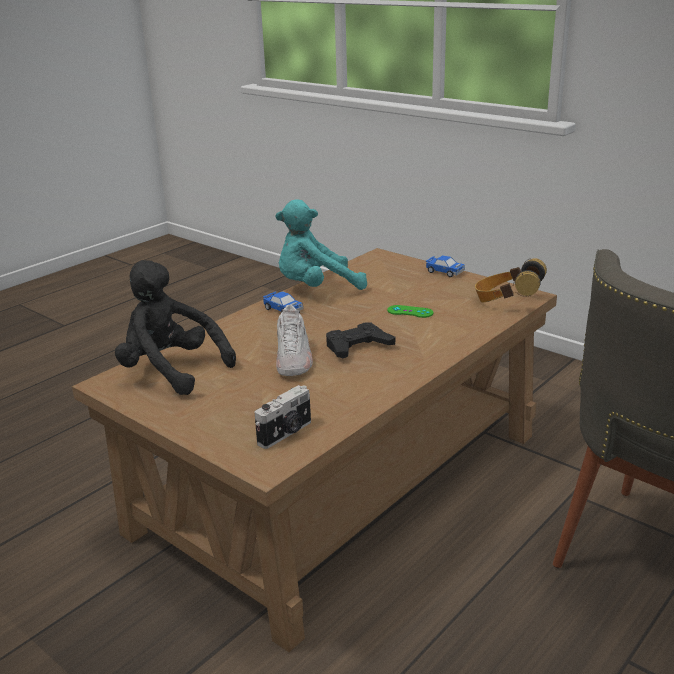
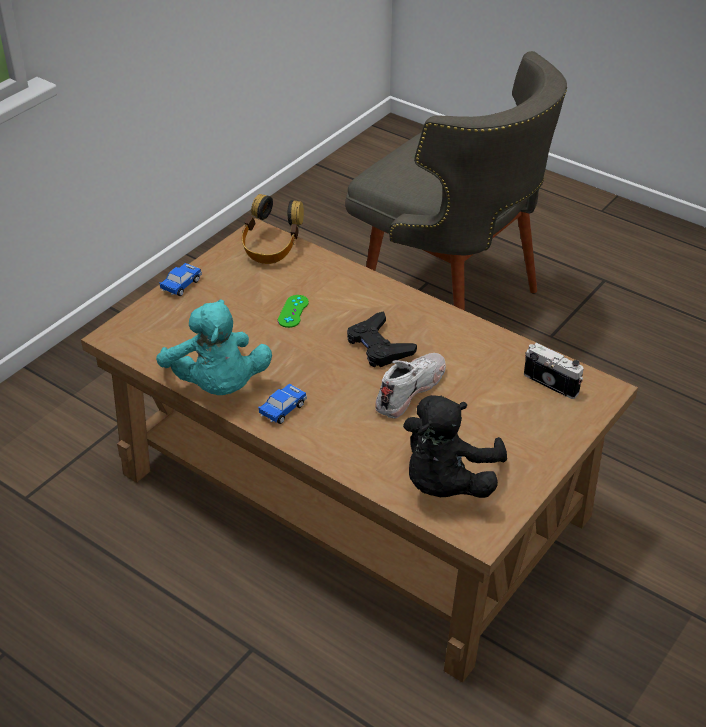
camera: 95 degrees left, 15 degrees up
white shoe [276,305,313,376] -> white shoe turned 45 degrees counterclockwise [375,353,446,418]

